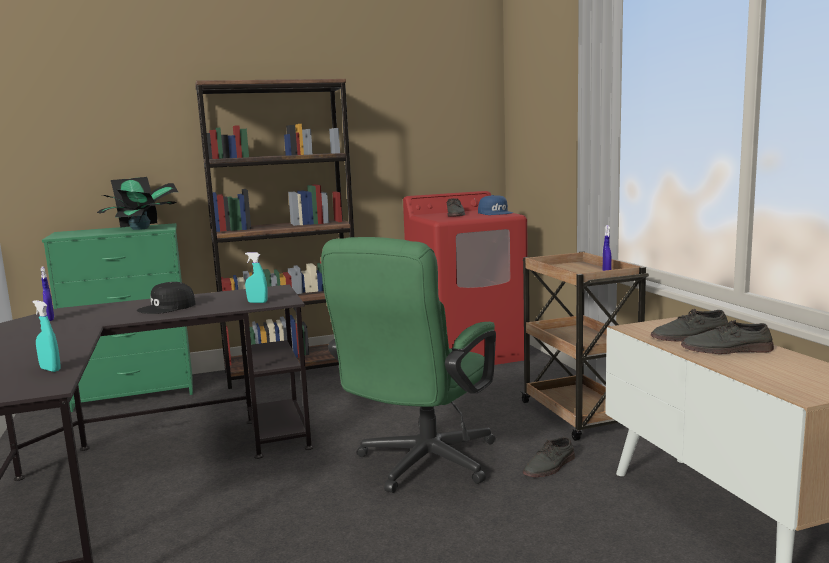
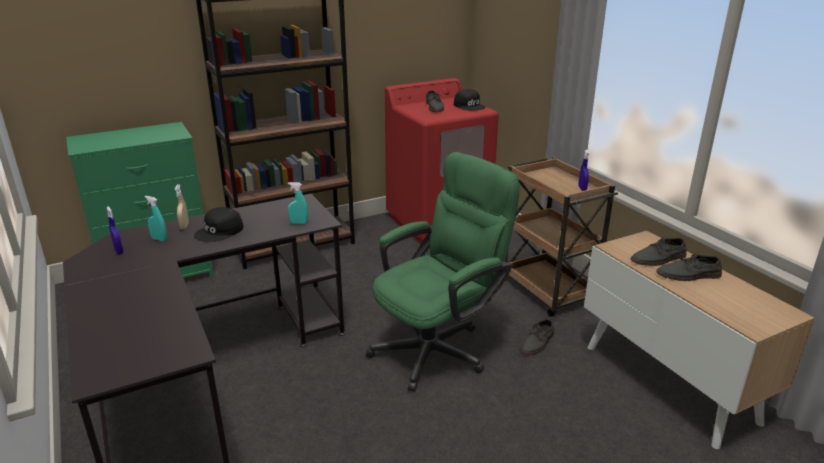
camera: 10 degrees left, 15 degrees up
turquoise spray bottle [33,300,60,372] -> turquoise spray bottle moved to [145,196,167,241]
potted plant [97,177,178,230] -> none
green office chair [321,237,496,493] -> green office chair turned 150 degrees counterclockwise [366,152,520,391]
blue cap [478,195,513,215] -> black cap [454,89,486,111]
none -> beige spray bottle [175,184,189,229]

